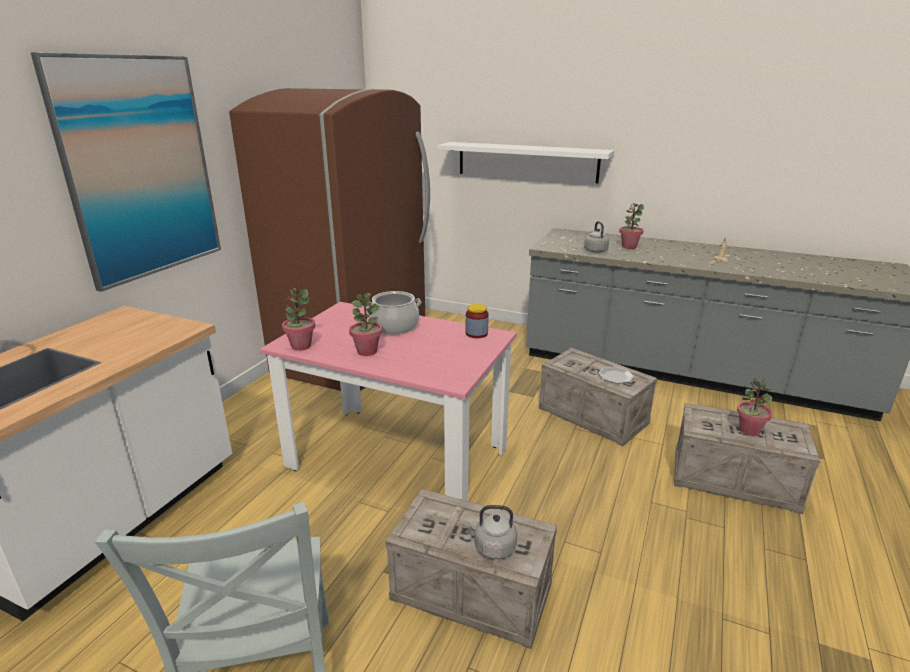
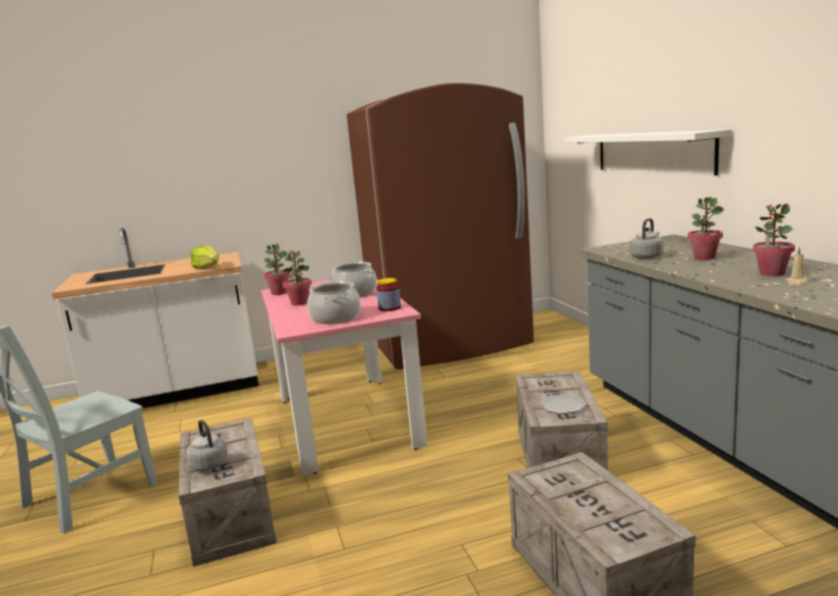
camera: 50 degrees right, 10 degrees down
picture [31,52,221,292] -> none
potted plant [737,377,772,436] -> potted plant moved to [753,204,795,276]
none -> lettuce [191,245,219,269]
none -> cooking pot [307,281,361,324]

